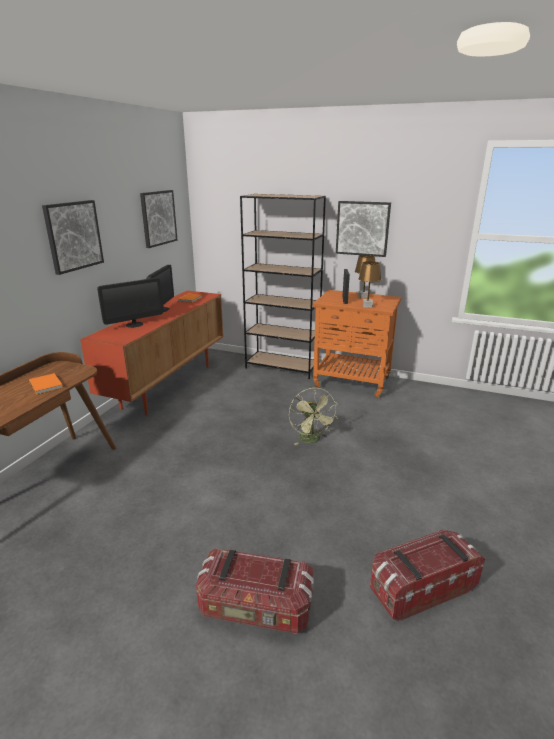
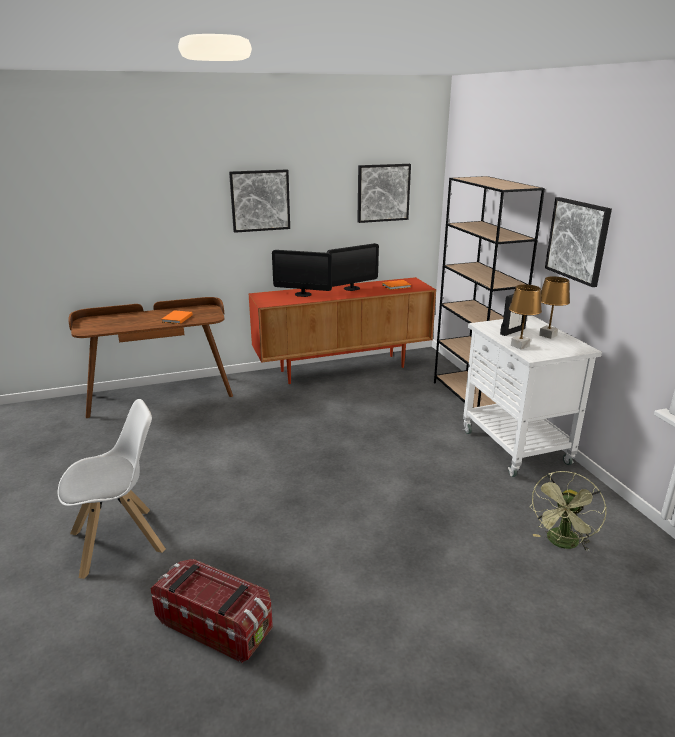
camera: 50 degrees right, 0 degrees up
storage box [196,548,314,634] -> chair [58,399,166,579]
green fan [289,388,338,445] -> green fan moved to [530,471,606,551]
orange cart [313,290,401,398] -> white cart [463,315,602,477]

